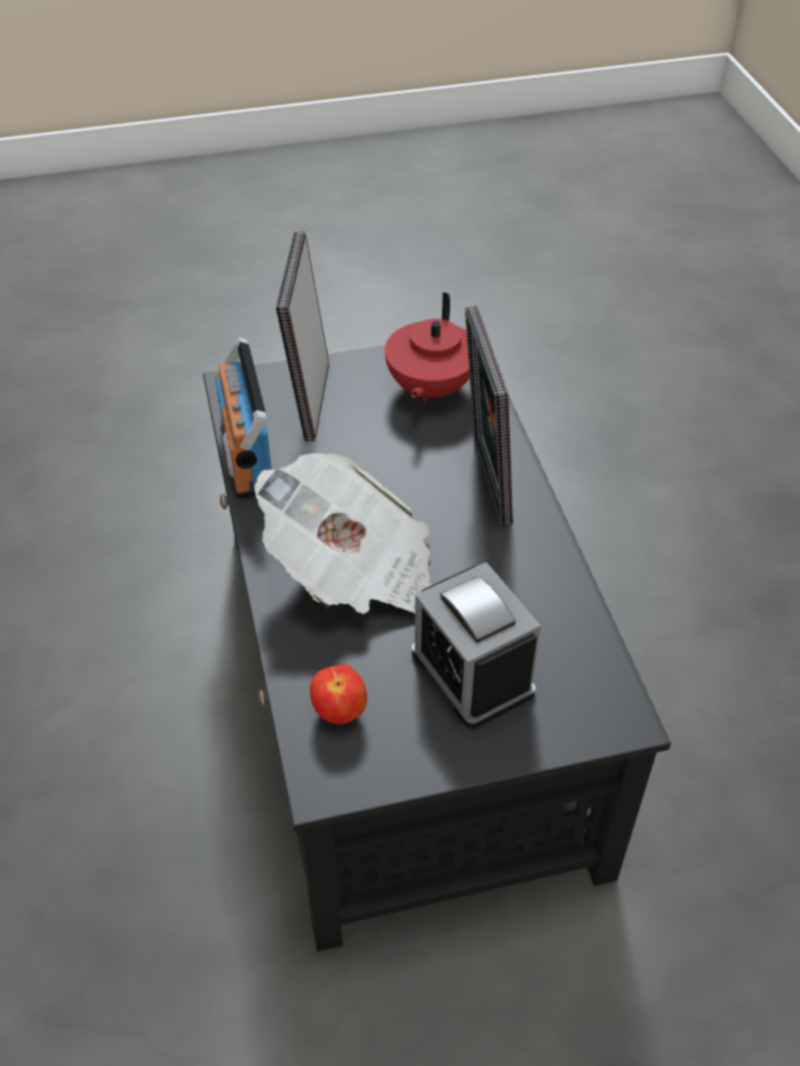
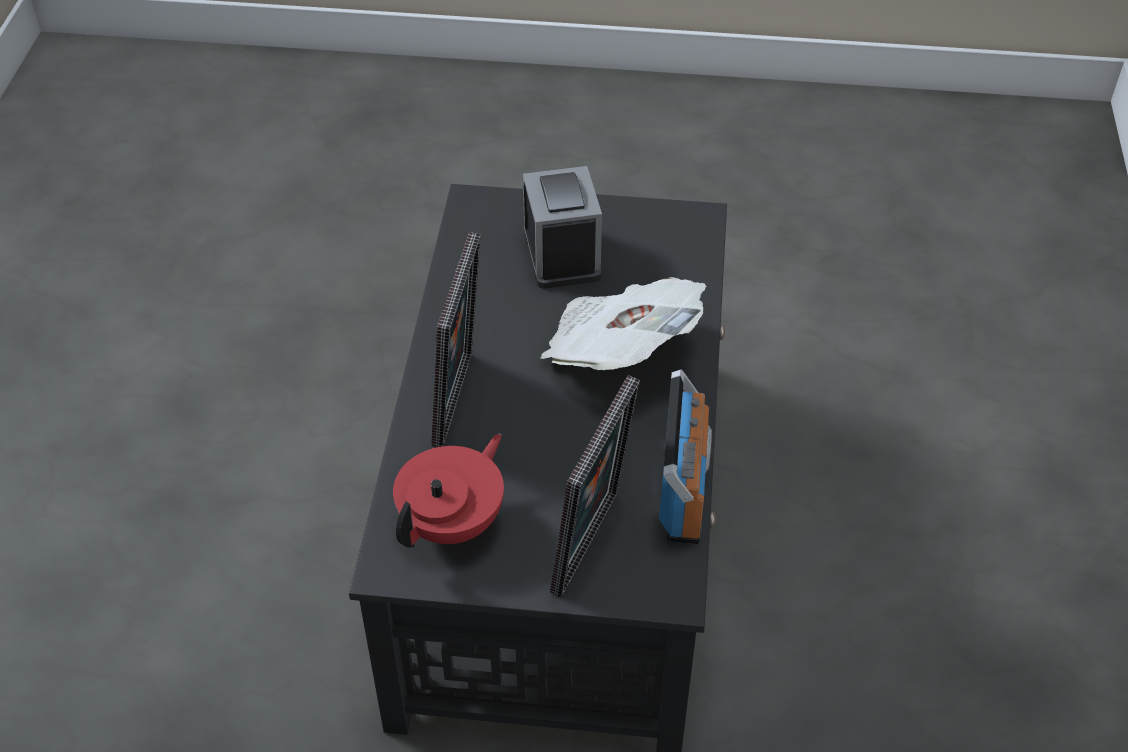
camera: 160 degrees left, 0 degrees up
apple [310,664,367,724] -> none

